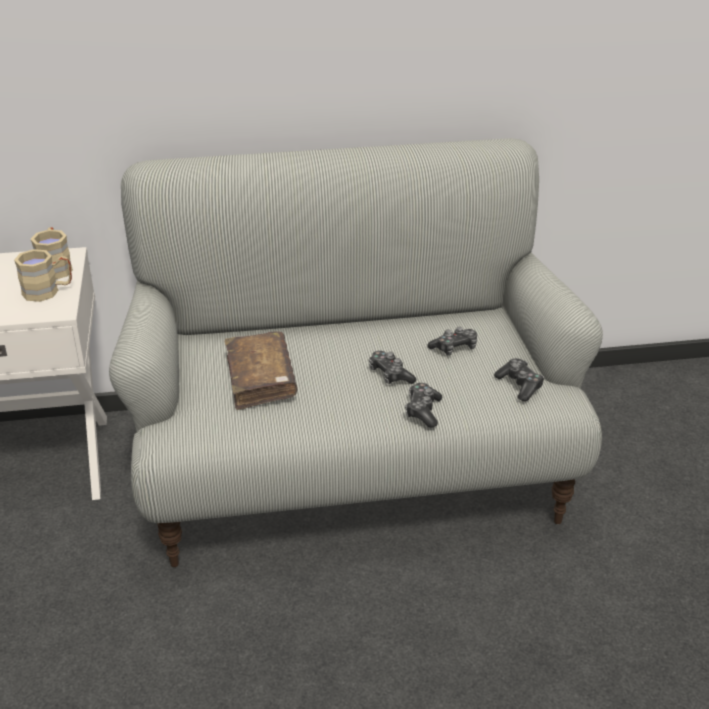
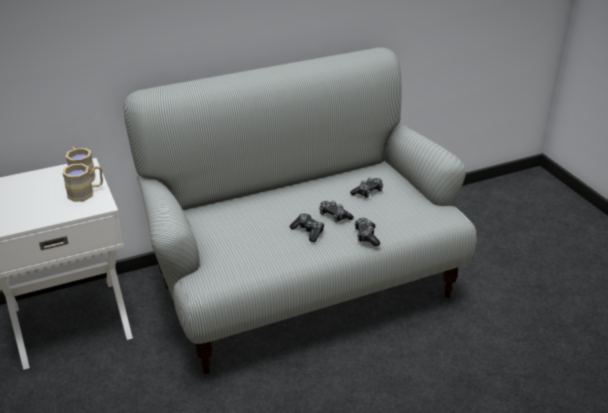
camera: 15 degrees left, 0 degrees up
brown book [224,331,297,410] -> none
game controller [494,358,544,401] -> game controller moved to [290,214,324,242]

